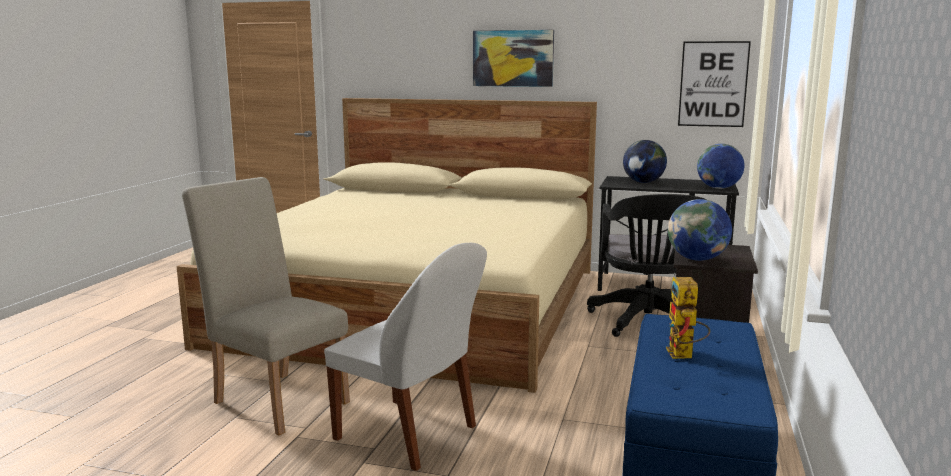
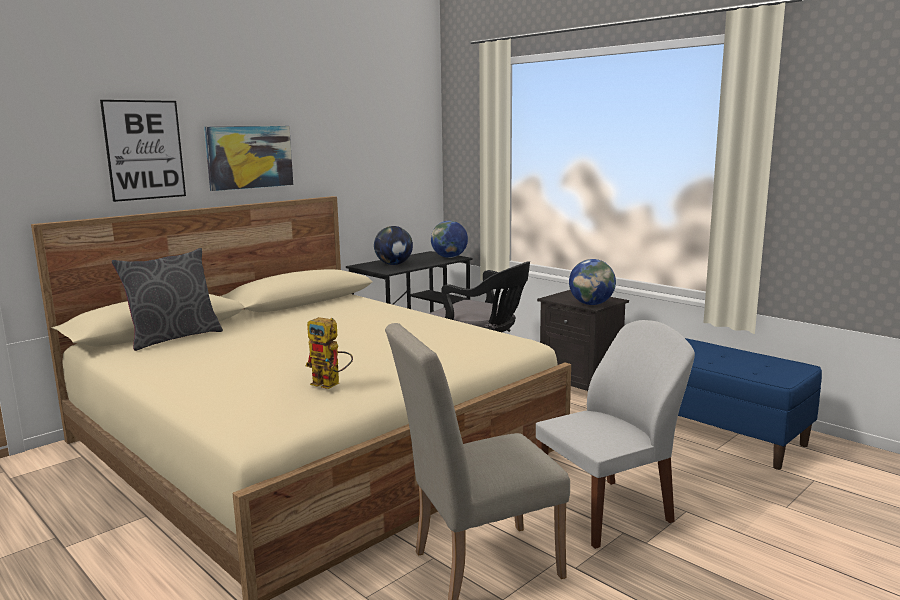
camera: 60 degrees left, 0 degrees up
toy robot [666,277,710,359] -> toy robot moved to [306,317,353,389]
picture [678,41,751,127] -> picture moved to [100,100,186,202]
none -> grey pillow [111,248,223,351]

